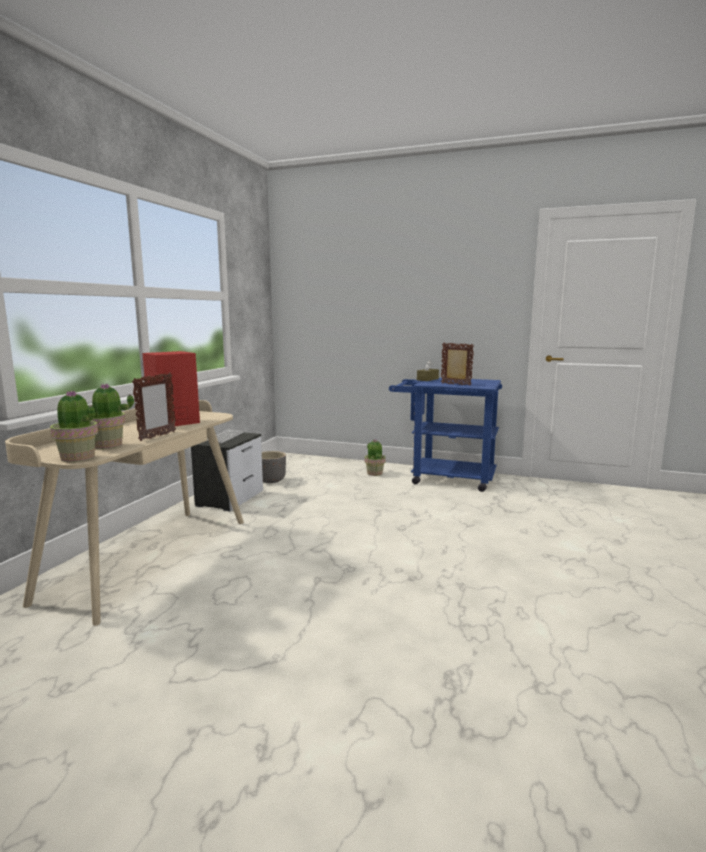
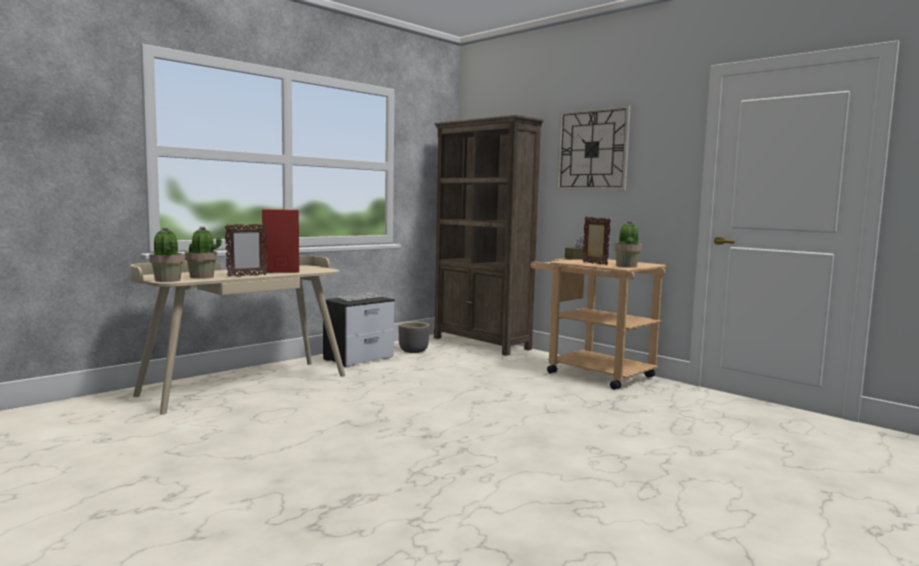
camera: 25 degrees right, 5 degrees down
potted plant [365,439,386,476] -> potted plant moved to [613,221,642,268]
blue cart [389,378,502,492] -> beige cart [530,258,666,390]
none -> brown bookcase [434,114,544,356]
none -> wall clock [557,105,631,190]

